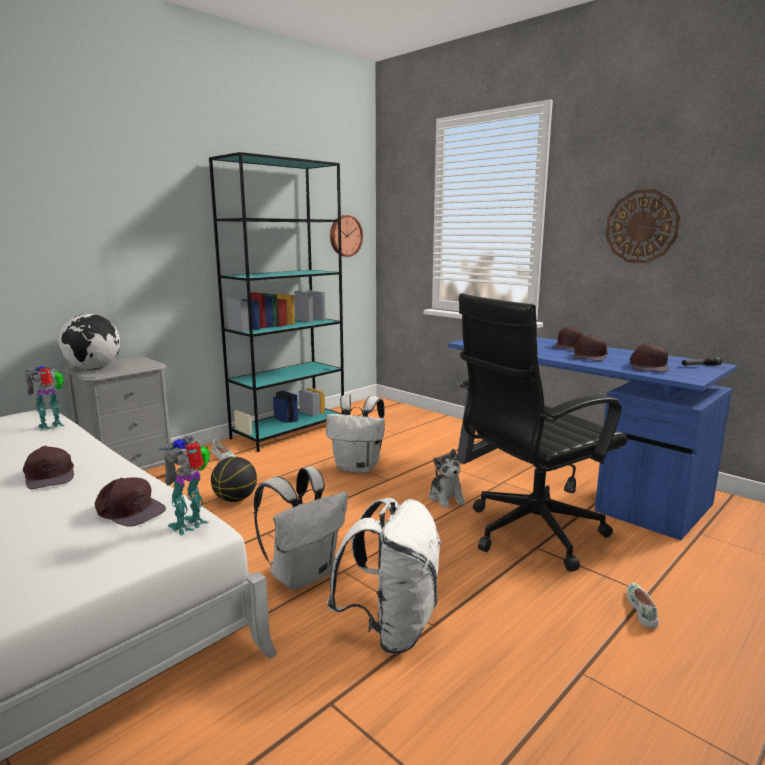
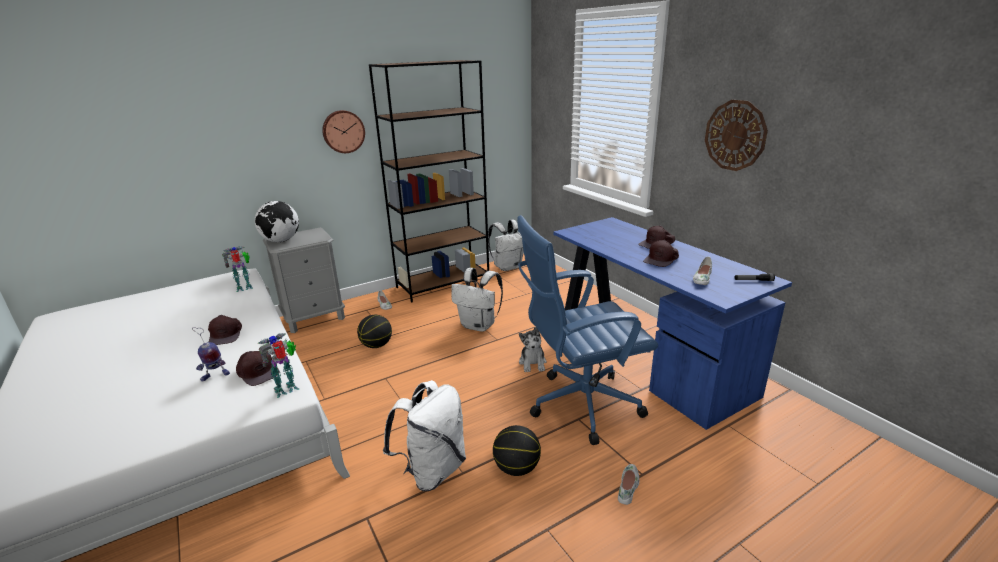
camera: 15 degrees right, 10 degrees up
turquoise bookcase [209,152,344,452] -> brown bookcase [369,60,490,303]
white backpack [254,467,348,590] -> white backpack moved to [488,220,524,271]
wall clock [330,215,363,257] -> wall clock moved to [322,110,365,153]
black office chair [459,293,628,572] -> blue office chair [517,215,658,445]
brown cap [630,342,669,372] -> white shoe [693,257,712,285]
none -> toy robot [192,327,230,381]
none -> basketball [493,425,541,476]

